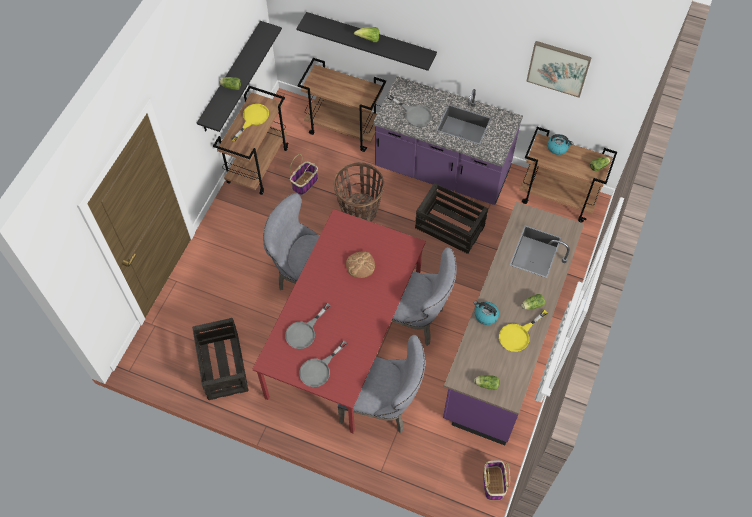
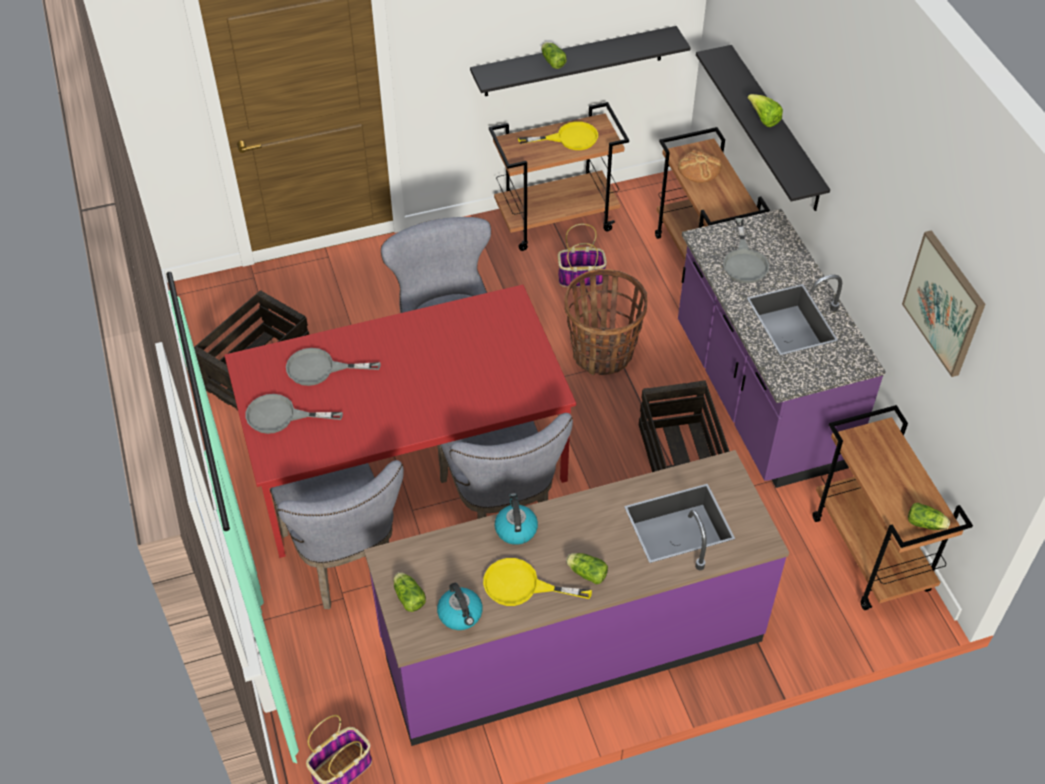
camera: 50 degrees right, 10 degrees down
bread [346,251,375,278] -> bread moved to [678,150,721,183]
kettle [547,134,574,155] -> kettle moved to [437,583,483,630]

